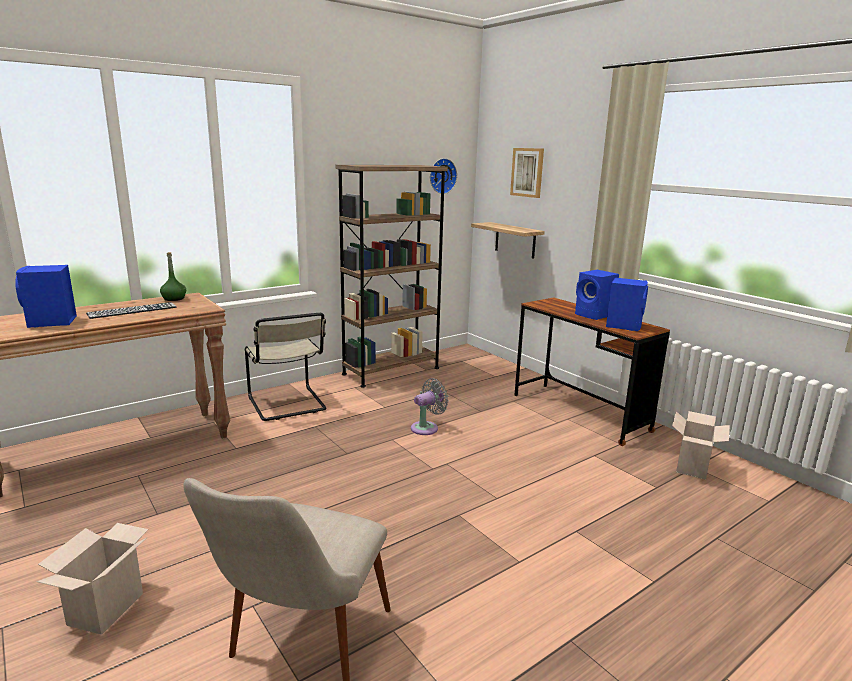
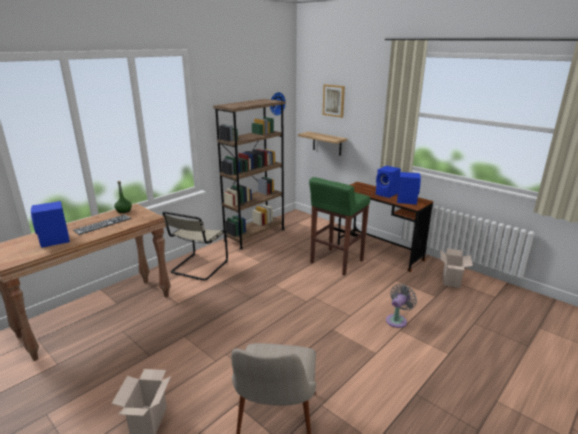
camera: 10 degrees left, 5 degrees up
beige chair [245,313,326,421] -> beige chair turned 60 degrees clockwise [162,211,228,281]
grey fan [411,378,449,435] -> grey fan moved to [386,284,417,328]
none -> green stool [309,177,370,276]

